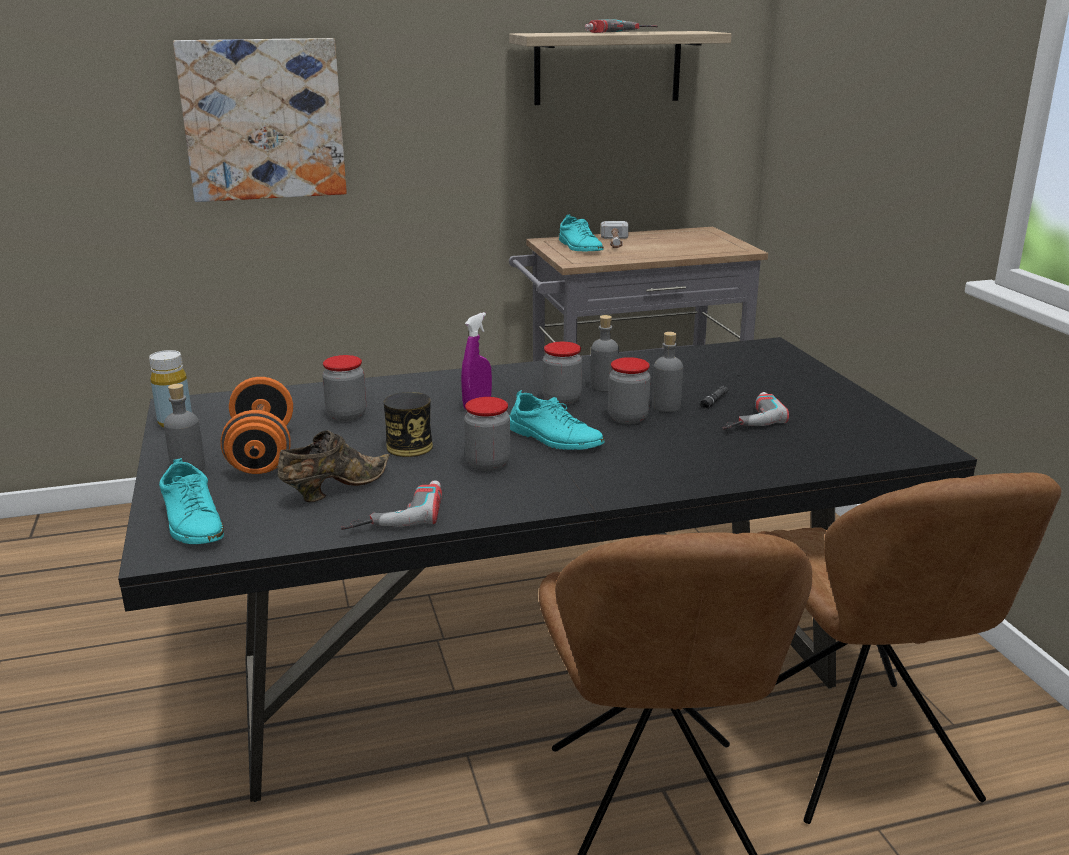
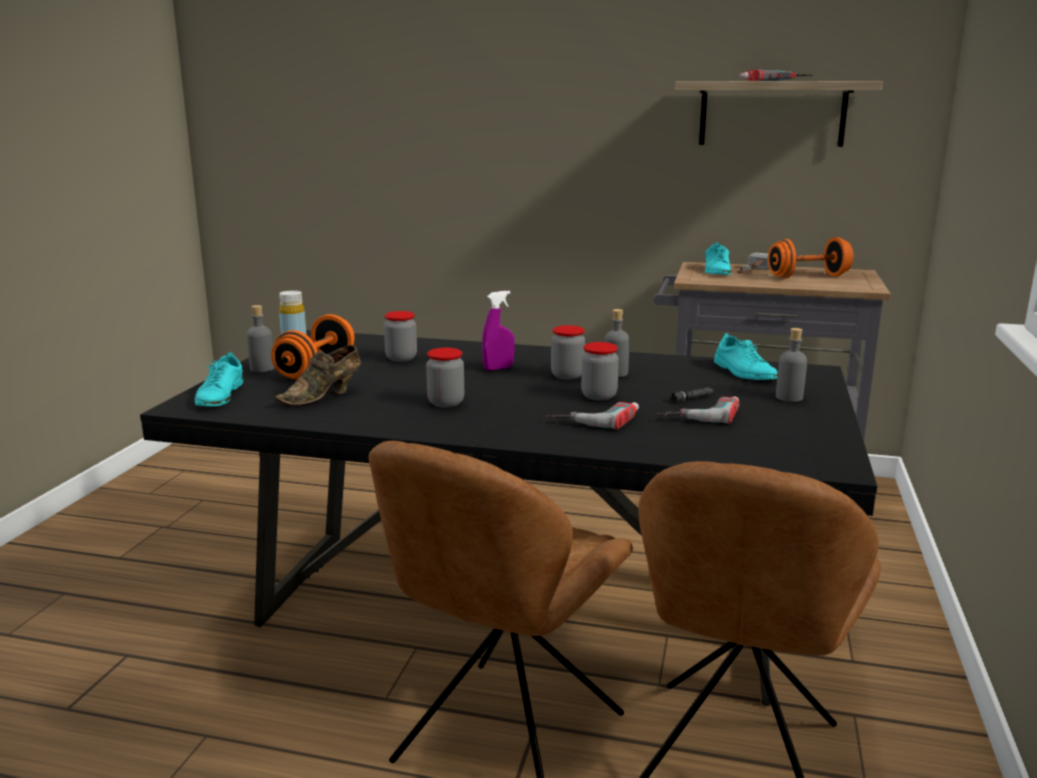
camera: 30 degrees right, 5 degrees down
picture [173,38,347,202] -> none
brown shoe [278,430,389,502] -> brown shoe turned 150 degrees clockwise [275,345,361,406]
power drill [341,480,442,530] -> power drill moved to [546,402,639,430]
can [384,392,433,457] -> none
turquoise shoe [509,390,604,450] -> turquoise shoe moved to [714,333,778,380]
grey bottle [652,332,683,412] -> grey bottle moved to [776,328,807,402]
none -> orange dumbbell [768,237,853,279]

